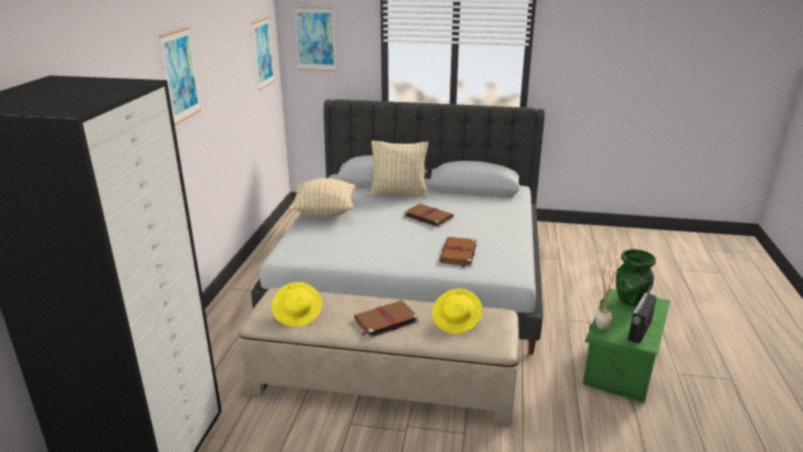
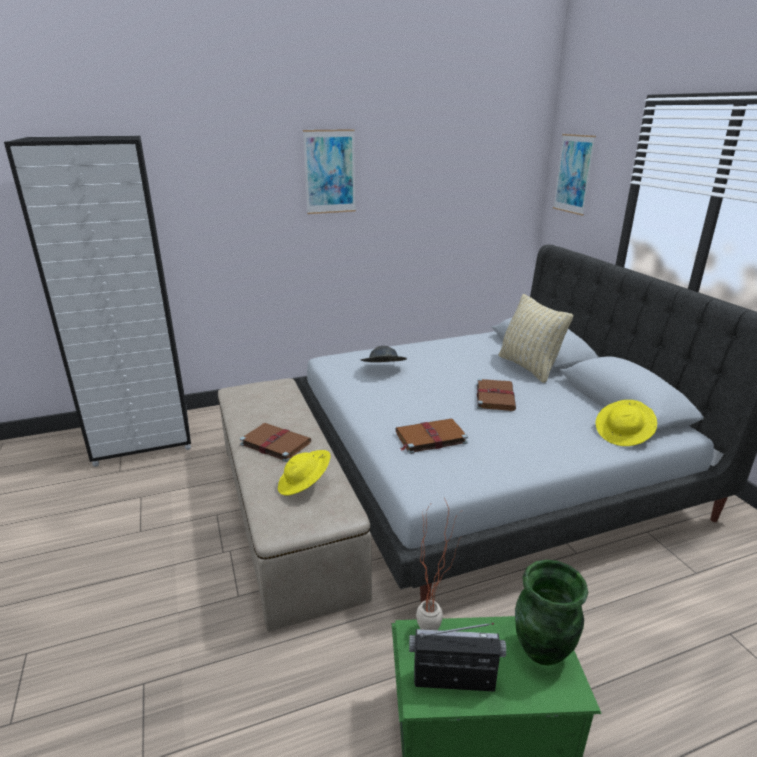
camera: 60 degrees right, 0 degrees up
picture [252,17,275,90] -> none
yellow hat [272,282,322,327] -> yellow hat moved to [596,400,657,446]
beige pillow [289,178,355,217] -> none
none -> grey hat [361,346,407,362]

